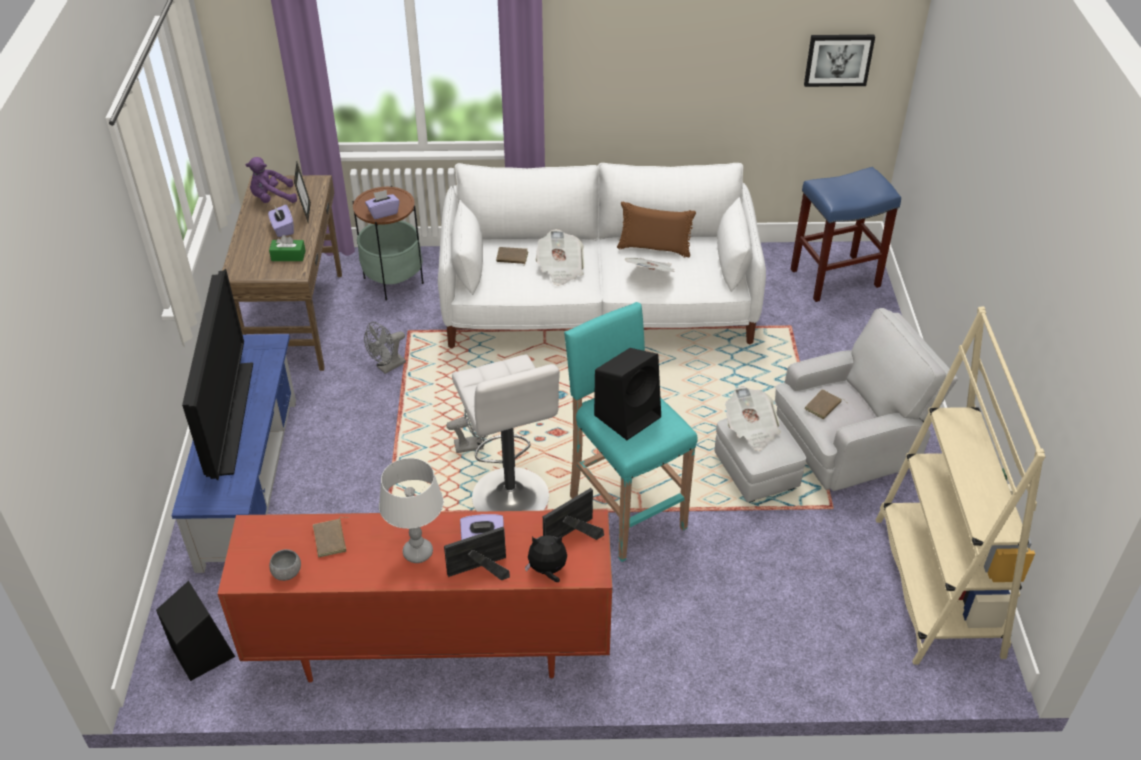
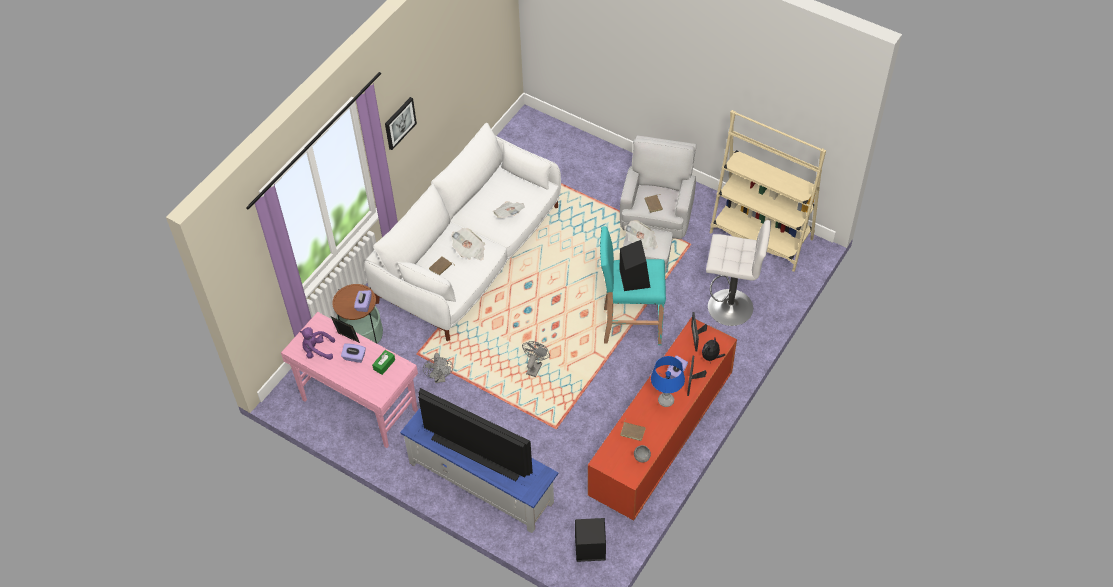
camera: 55 degrees left, 10 degrees up
brown console table [222,175,342,371] -> pink console table [281,312,418,448]
purple plush toy [245,157,297,203] -> purple plush toy turned 75 degrees clockwise [300,327,335,360]
grey table lamp [379,458,444,563] -> blue table lamp [651,356,685,407]
white stool [452,355,560,512] -> white stool moved to [706,220,771,326]
brown pillow [617,202,696,258] -> none
blue stool [791,167,901,302] -> none
picture [804,35,875,87] -> picture moved to [385,97,417,150]

